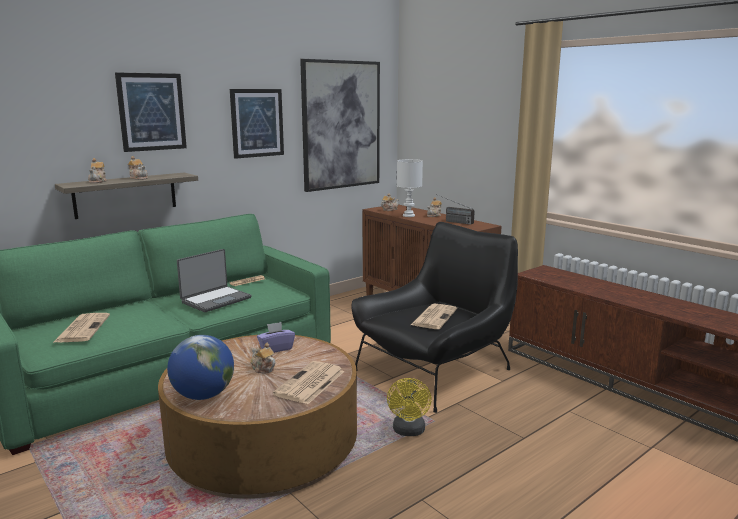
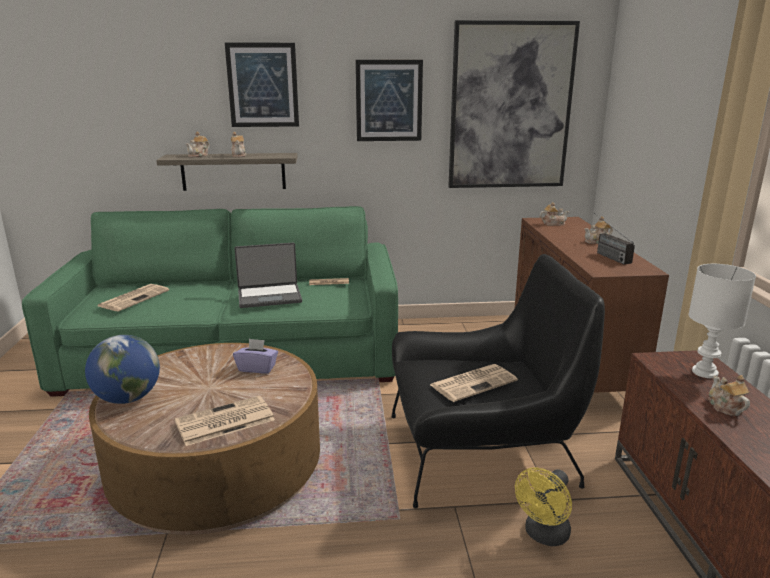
camera: 35 degrees right, 5 degrees up
teapot [251,343,275,373] -> teapot moved to [708,375,750,416]
yellow fan [387,378,432,436] -> yellow fan moved to [515,467,572,546]
white table lamp [397,159,423,217] -> white table lamp moved to [688,264,756,378]

